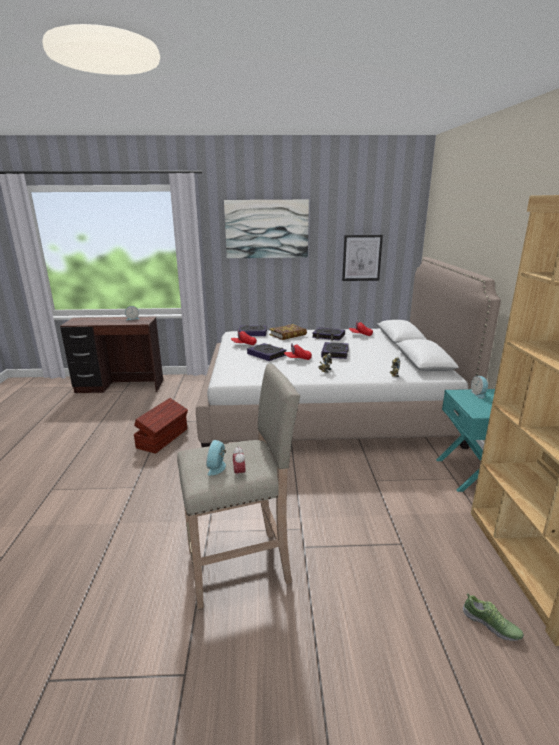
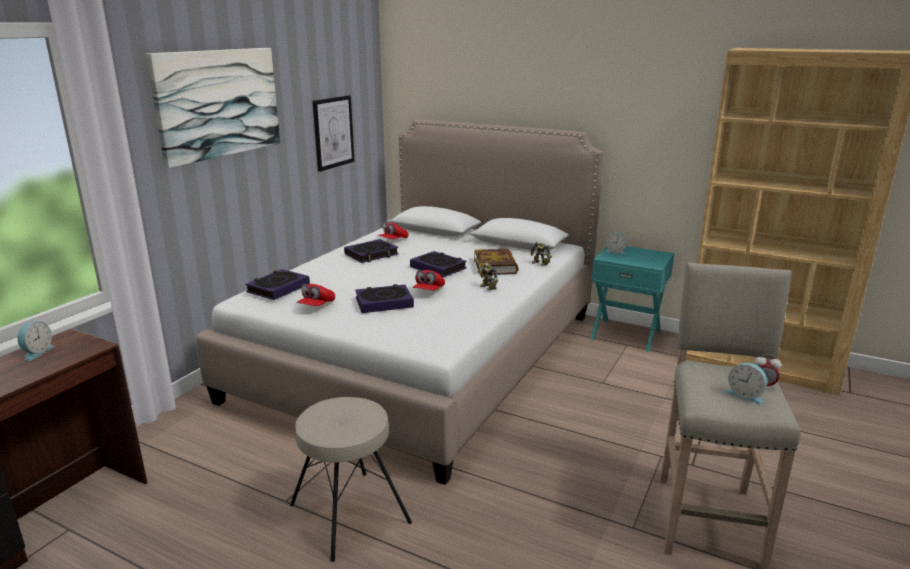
camera: 60 degrees left, 0 degrees up
brown storage box [134,398,188,454] -> beige stool [290,397,412,562]
book [269,324,307,340] -> book moved to [474,249,519,275]
shoe [463,593,524,641] -> none

